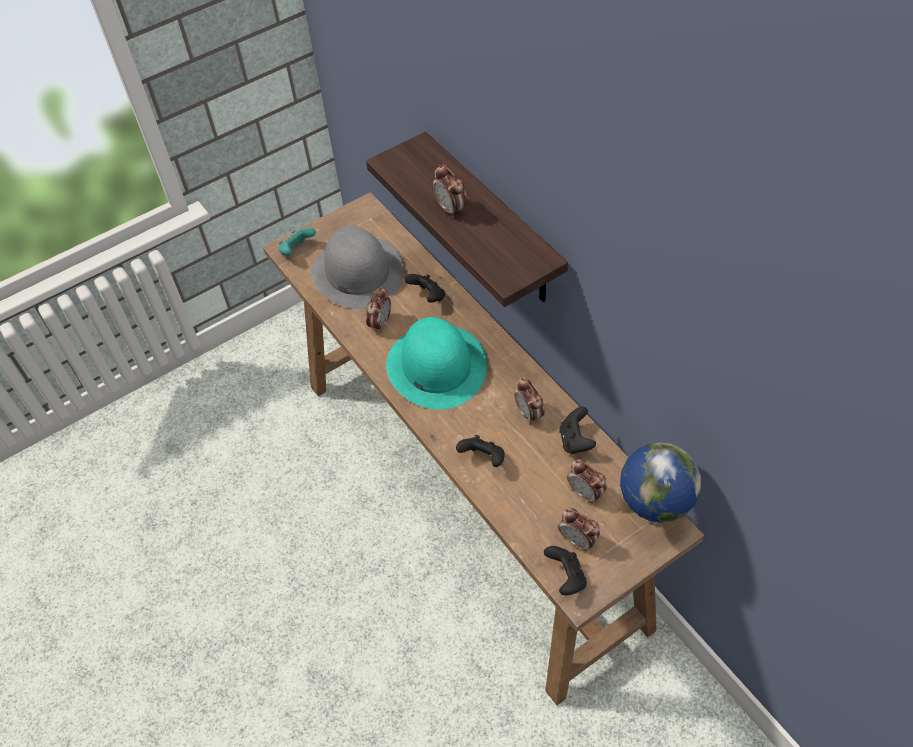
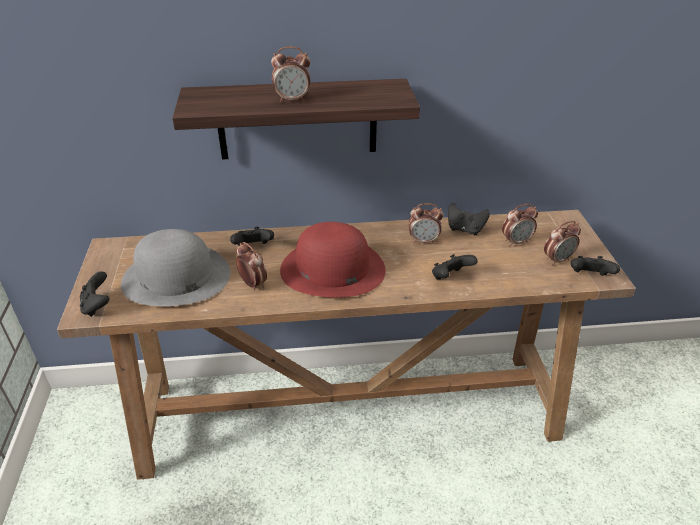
camera: 65 degrees left, 15 degrees down
turquoise game controller [279,227,316,256] -> black game controller [80,271,109,317]
turquoise hat [386,317,487,409] -> red hat [280,222,386,297]
globe [620,442,701,525] -> none

